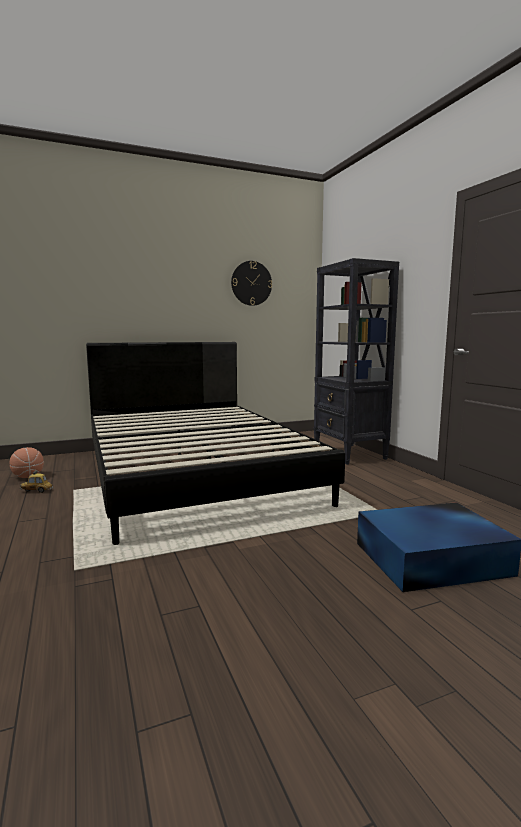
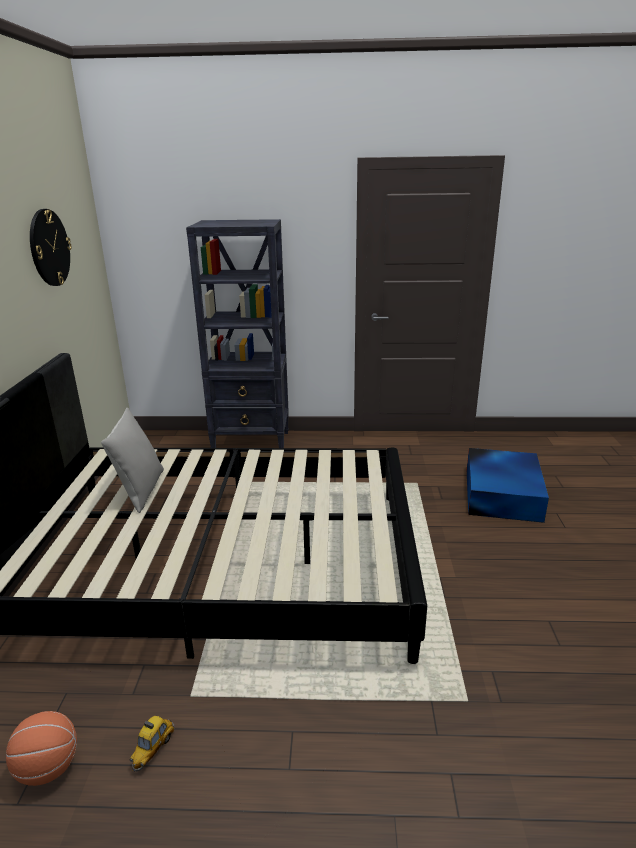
camera: 65 degrees left, 15 degrees up
none -> grey pillow [101,408,164,513]

